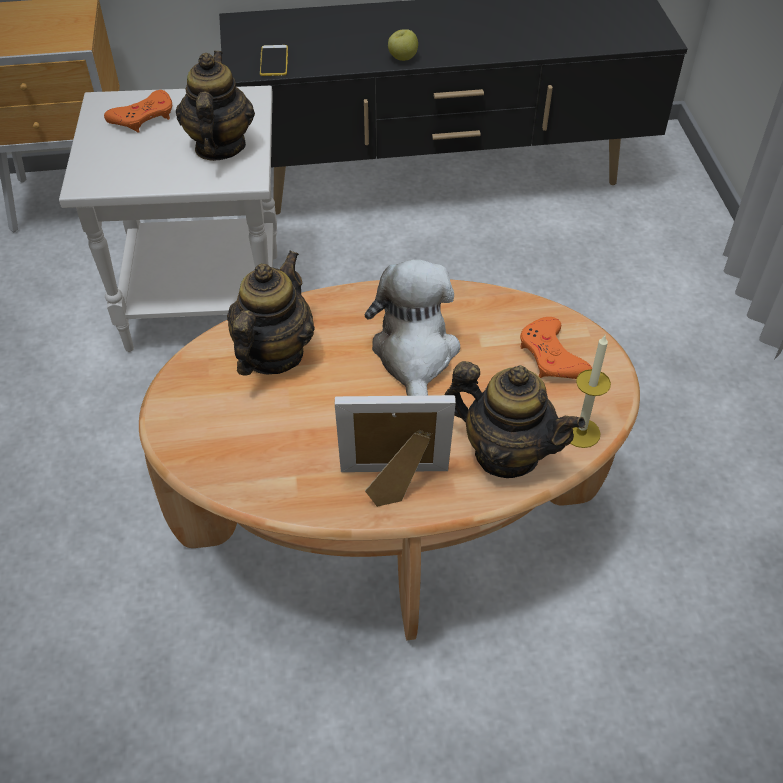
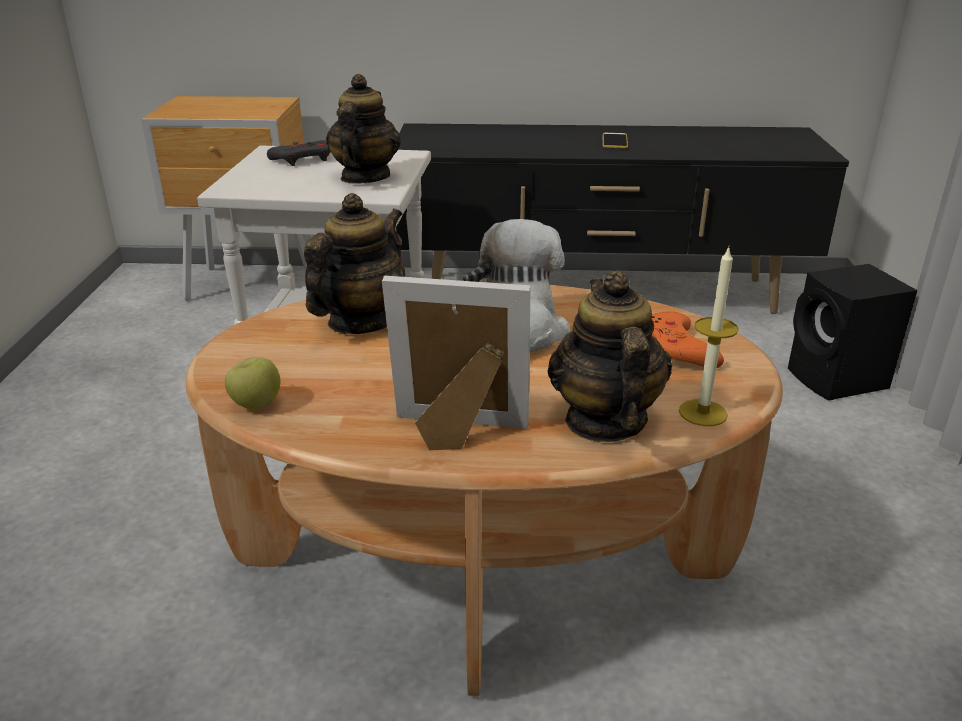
camera: 10 degrees right, 20 degrees down
orange game controller [104,90,172,133] -> grey game controller [267,140,331,166]
phone [260,45,288,76] -> phone moved to [602,133,628,148]
apple [388,29,418,61] -> apple moved to [225,357,280,409]
teapot [445,361,585,478] -> teapot turned 135 degrees counterclockwise [548,270,672,442]
none -> black speaker [788,264,917,401]

